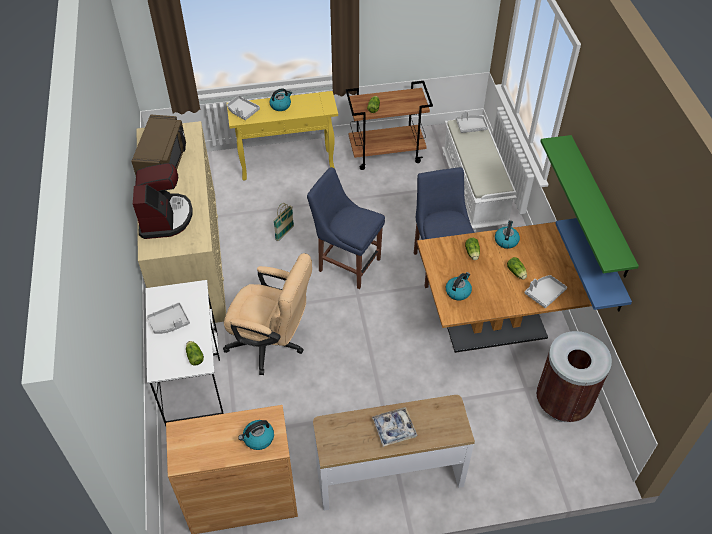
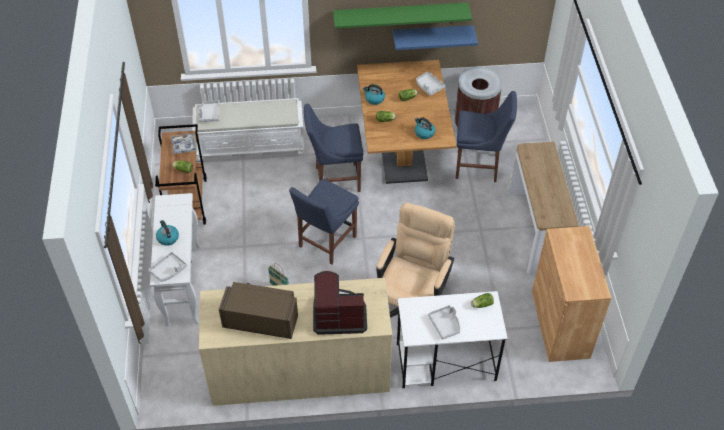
camera: 85 degrees left, 0 degrees up
yellow console table [227,91,338,180] -> white console table [150,193,200,326]
kettle [238,420,274,450] -> none
tray [372,407,417,447] -> tray moved to [170,133,197,154]
none -> blue chair [456,91,517,182]

